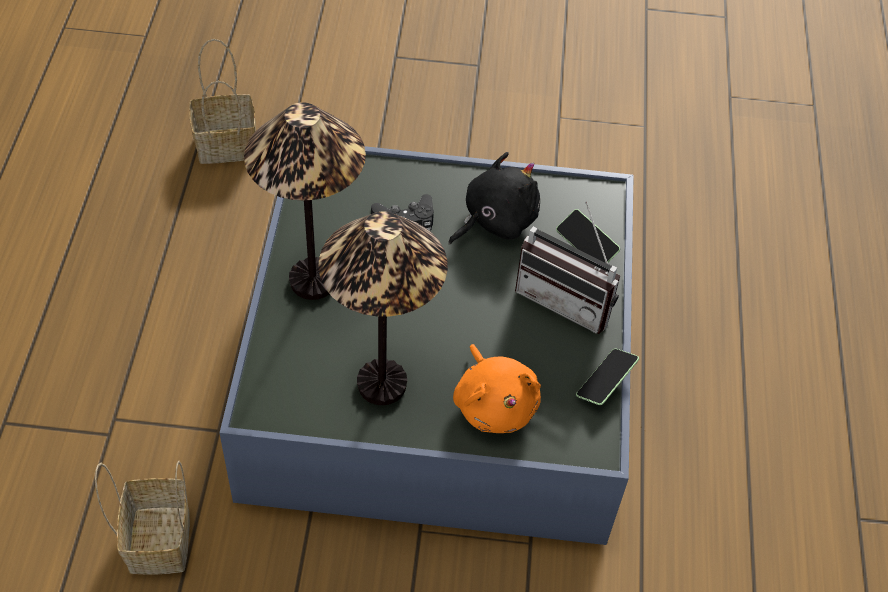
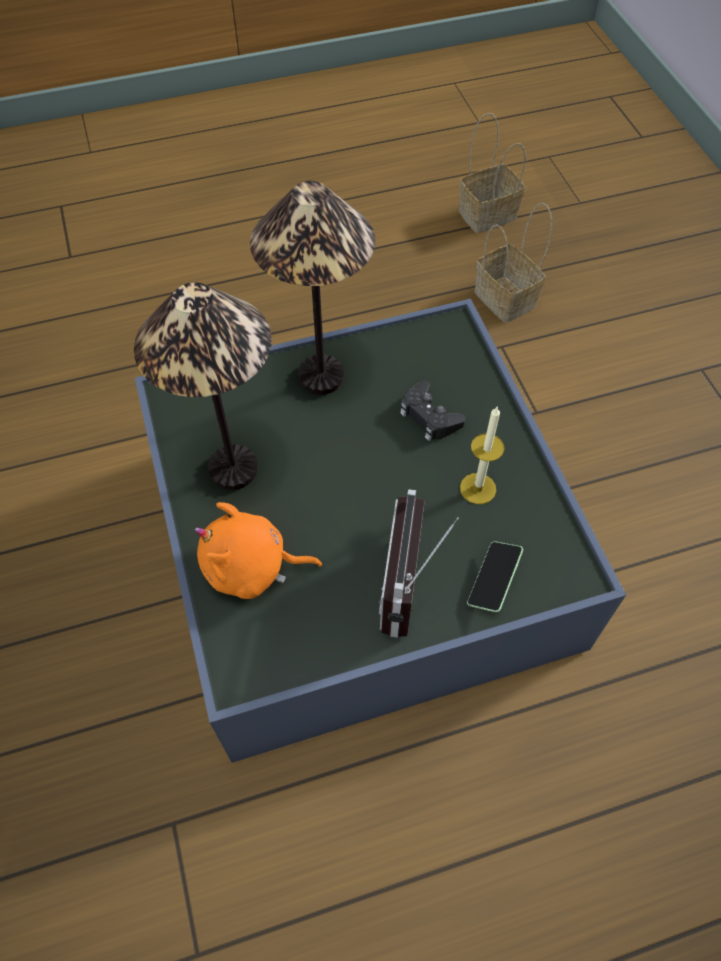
camera: 70 degrees right, 5 degrees up
basket [95,461,190,575] -> basket moved to [459,113,526,233]
black plush toy [448,152,540,245] -> candle [460,407,504,504]
orange plush toy [453,344,541,433] -> orange plush toy turned 45 degrees clockwise [194,502,322,599]
phone [576,349,639,405] -> none

